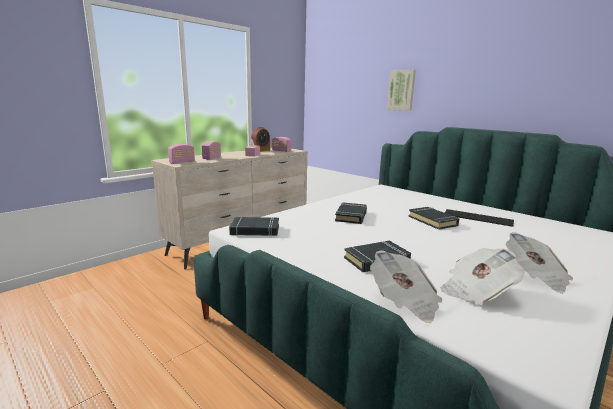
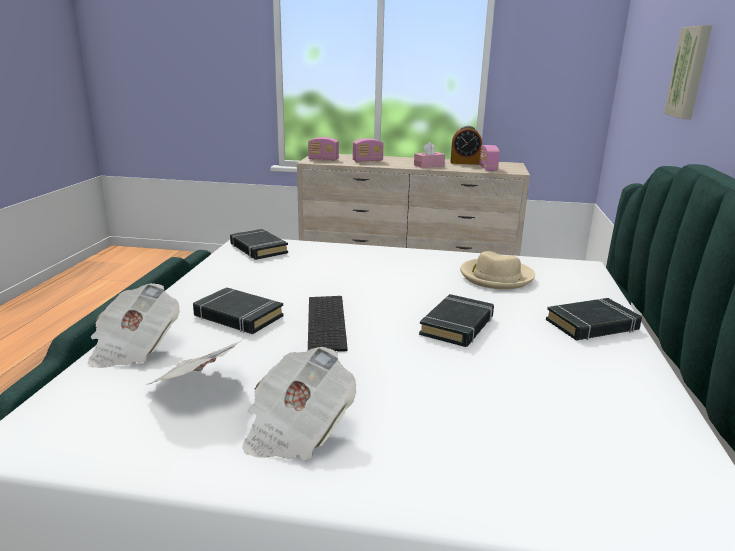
camera: 55 degrees right, 5 degrees up
black book [335,202,367,224] -> black book moved to [546,298,642,340]
keyboard [445,209,514,227] -> keyboard moved to [308,296,348,352]
none -> beige hat [460,251,535,290]

